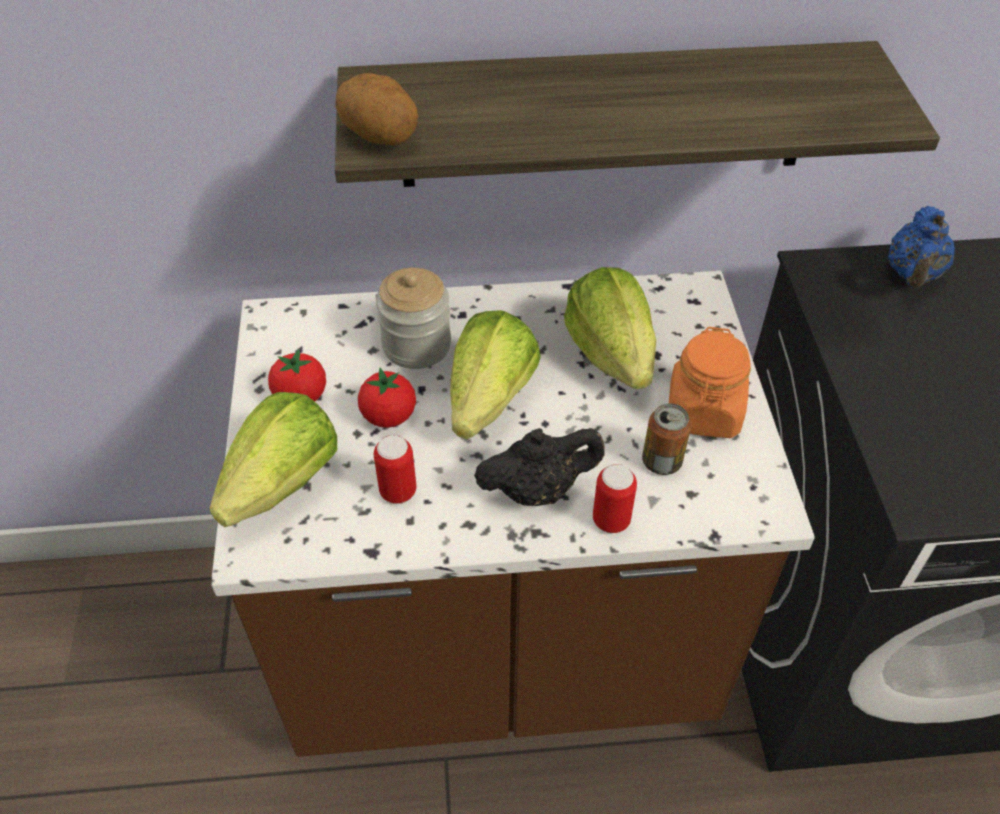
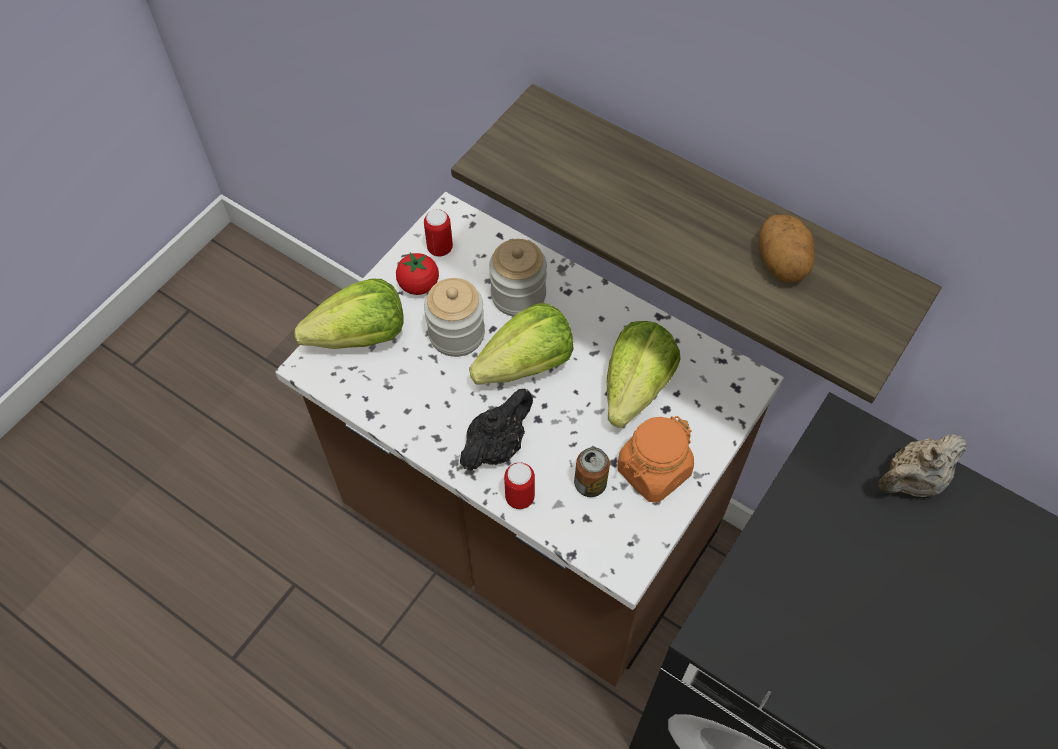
camera: 40 degrees right, 10 degrees up
potato [335,73,418,146] -> potato moved to [758,214,815,283]
tomato [358,368,416,428] -> jar [424,278,485,357]
can [374,435,416,504] -> can moved to [424,209,453,257]
black teapot [474,428,605,506] -> black teapot turned 75 degrees counterclockwise [460,389,533,471]
blue teapot [888,206,955,288] -> beige teapot [878,434,968,497]

